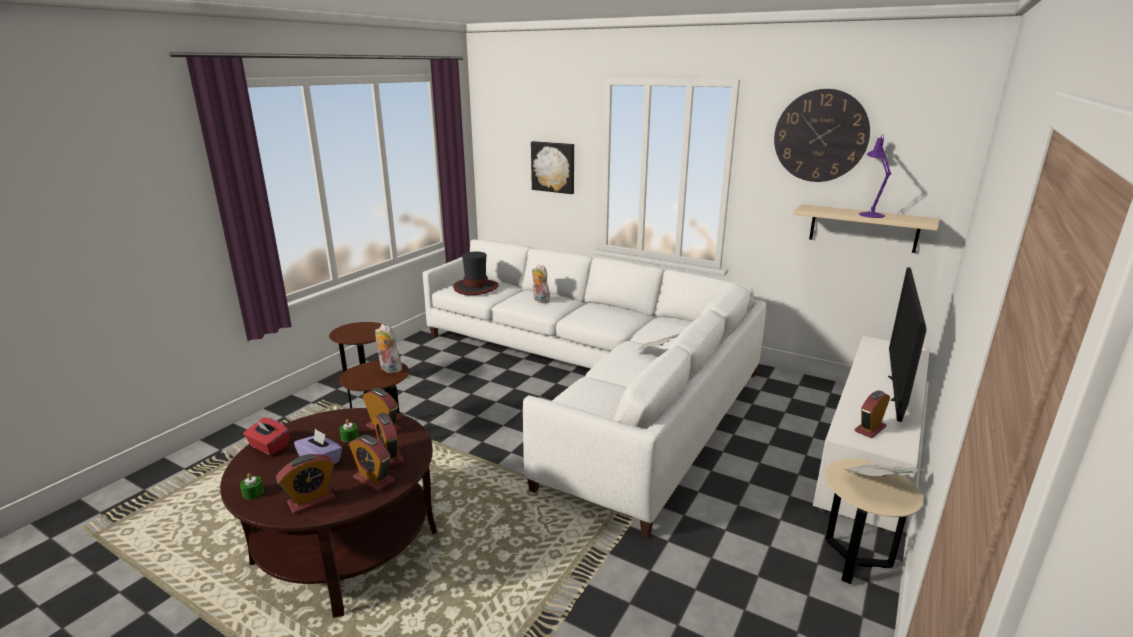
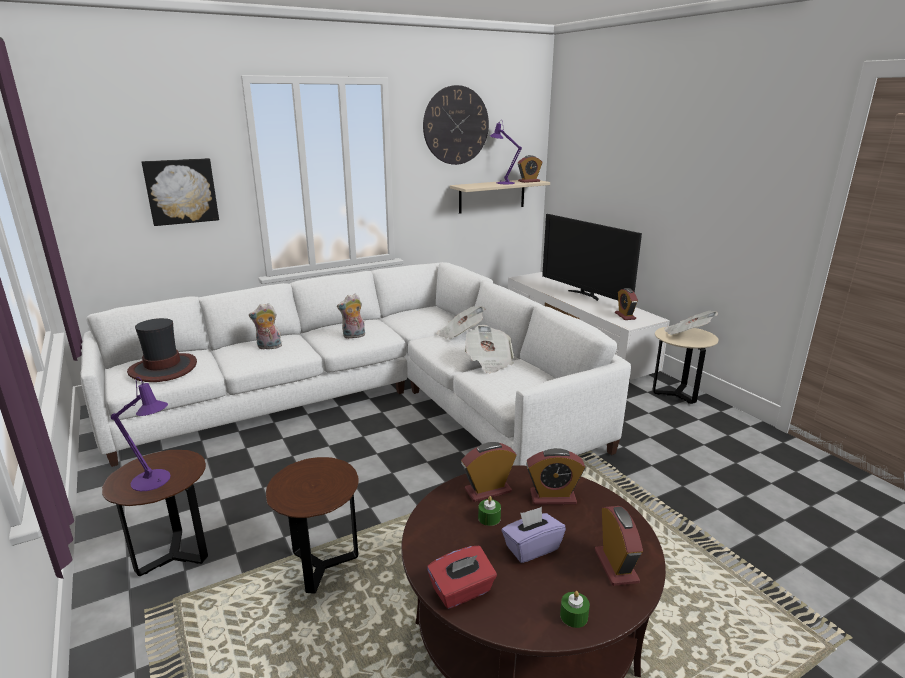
camera: 60 degrees left, 0 degrees up
alarm clock [349,435,394,492] -> alarm clock moved to [518,155,542,183]
plush toy [375,324,402,374] -> plush toy moved to [337,294,365,339]
none -> purple table lamp [111,377,171,491]
none -> newspaper [465,325,514,373]

